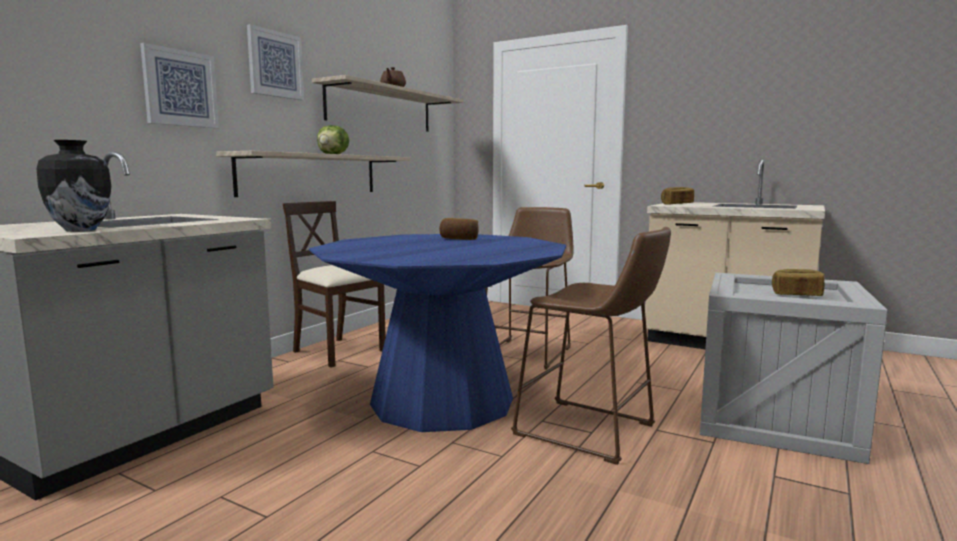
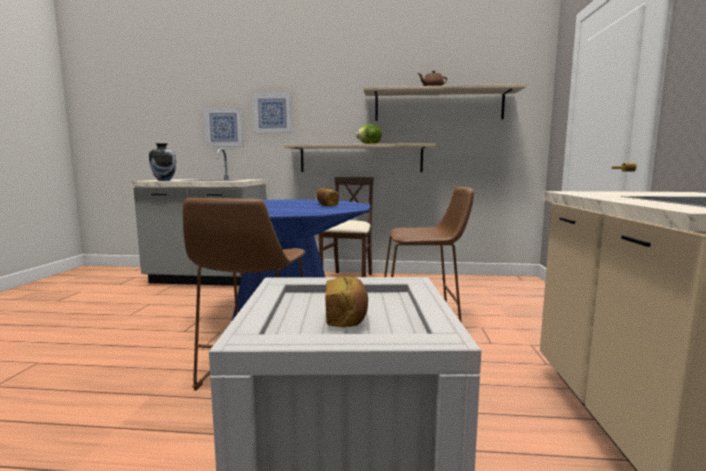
camera: 65 degrees right, 0 degrees up
picture [247,24,304,100] -> picture moved to [204,107,243,147]
bread [661,187,694,205] -> none

